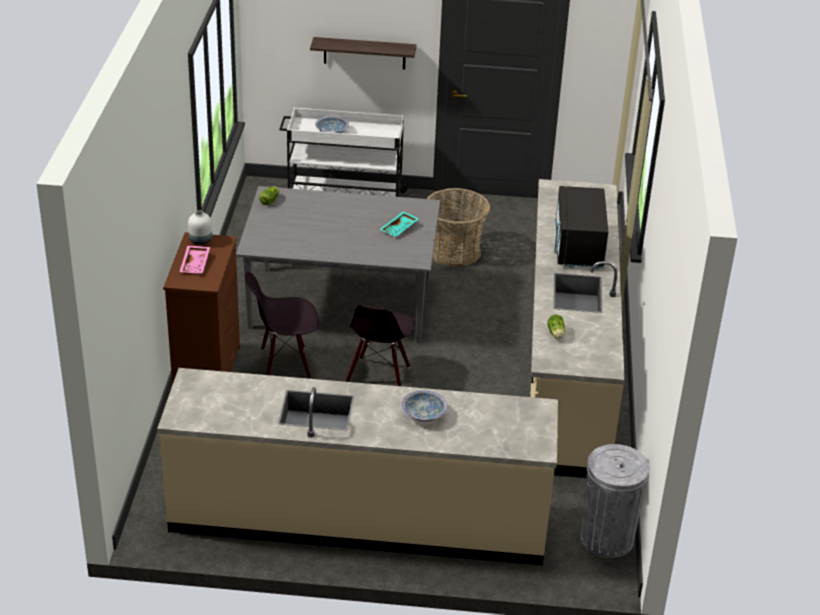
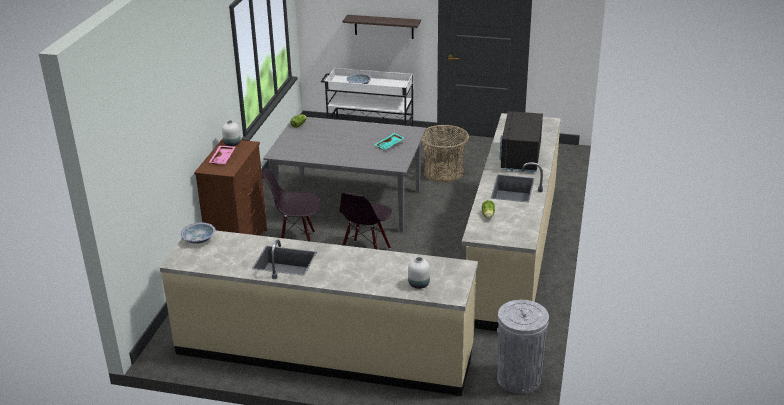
camera: 10 degrees right, 5 degrees down
bowl [402,391,447,422] -> bowl moved to [180,223,216,244]
none -> white vase [408,257,430,289]

